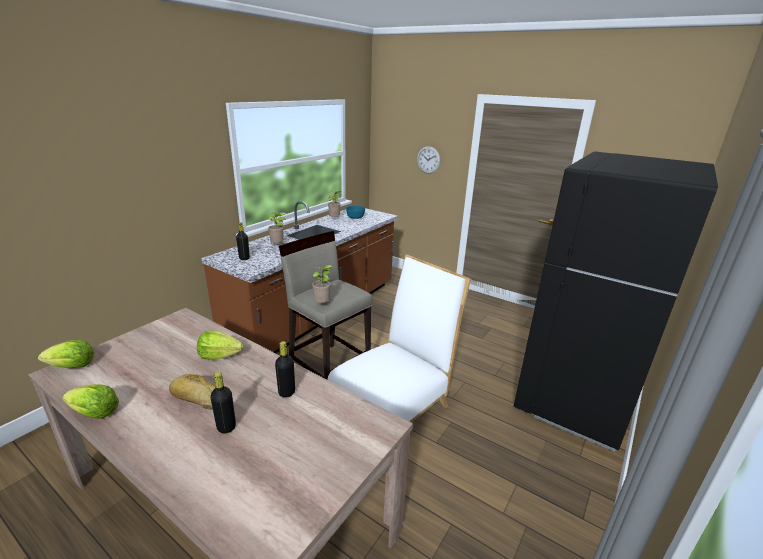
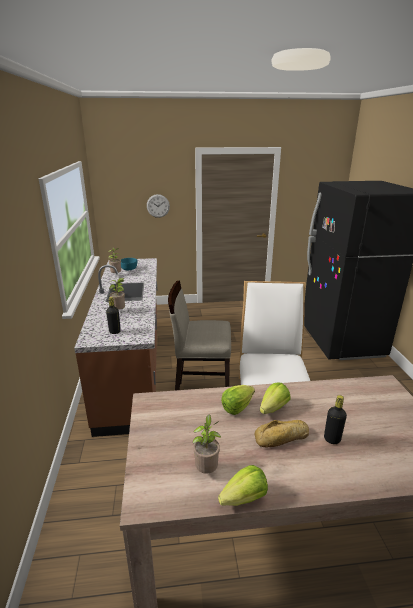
camera: 40 degrees left, 0 degrees up
lettuce [38,340,94,368] -> lettuce moved to [260,382,291,414]
black bottle [275,341,295,398] -> none
potted plant [312,265,332,303] -> potted plant moved to [192,415,221,474]

